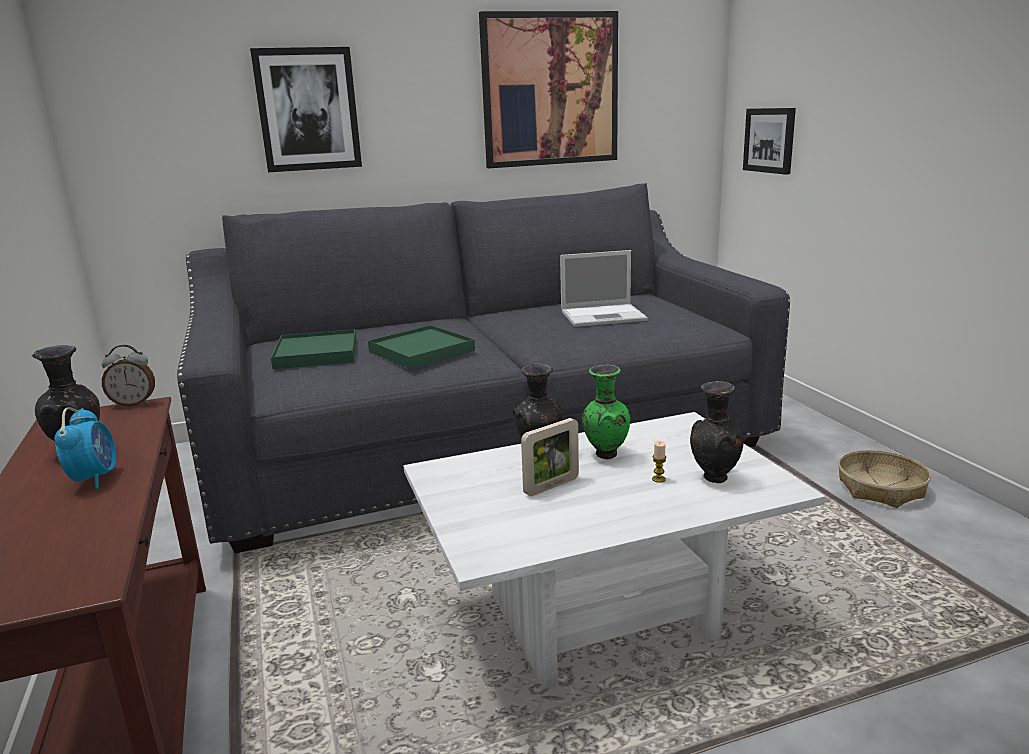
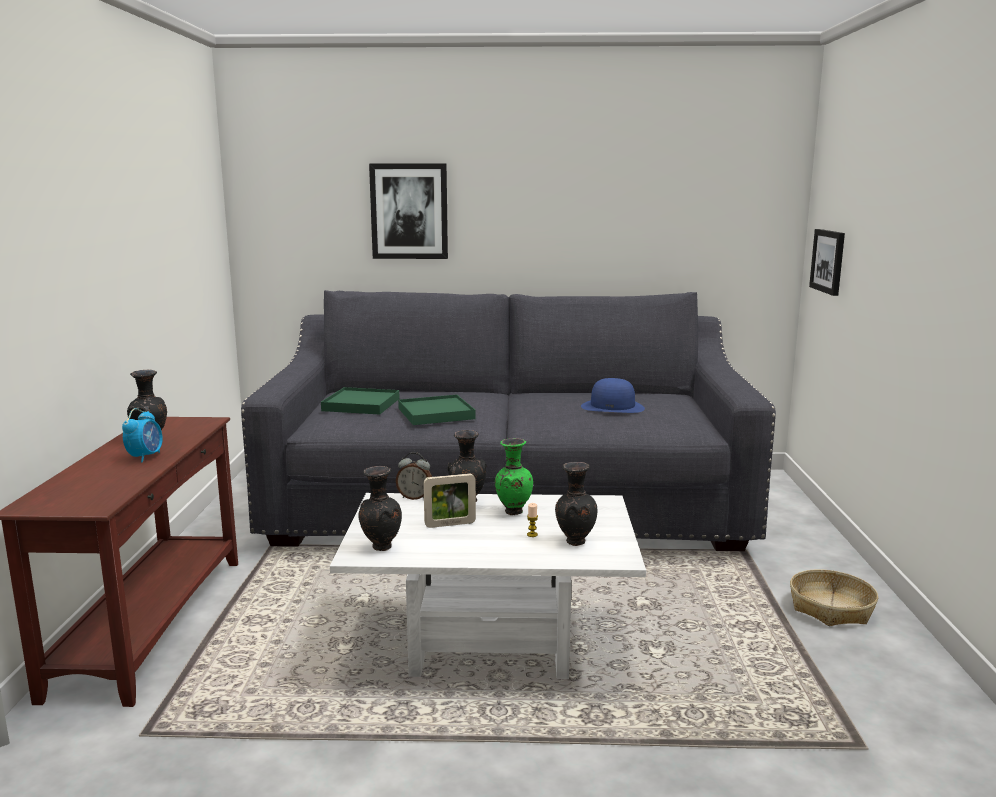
camera: 20 degrees right, 5 degrees down
alarm clock [102,345,155,407] -> alarm clock moved to [396,452,432,500]
picture [479,11,618,168] -> none
laptop [560,250,648,327] -> blue hat [581,378,645,413]
none -> black vase [358,466,402,551]

